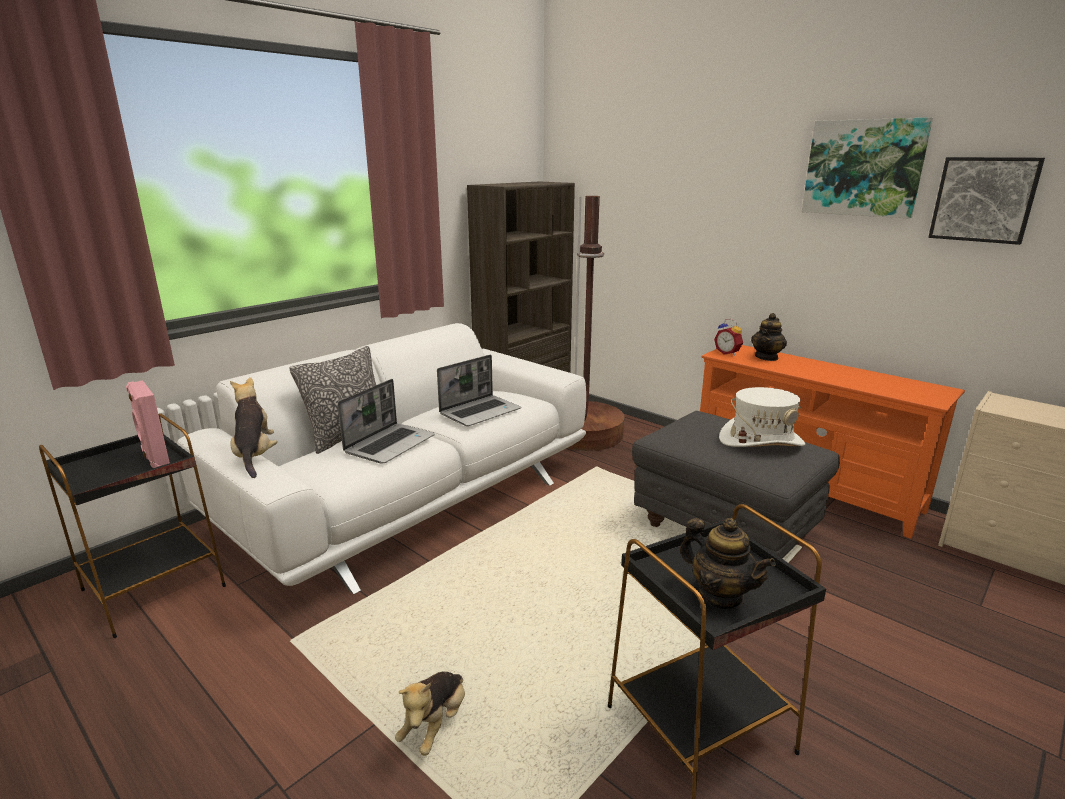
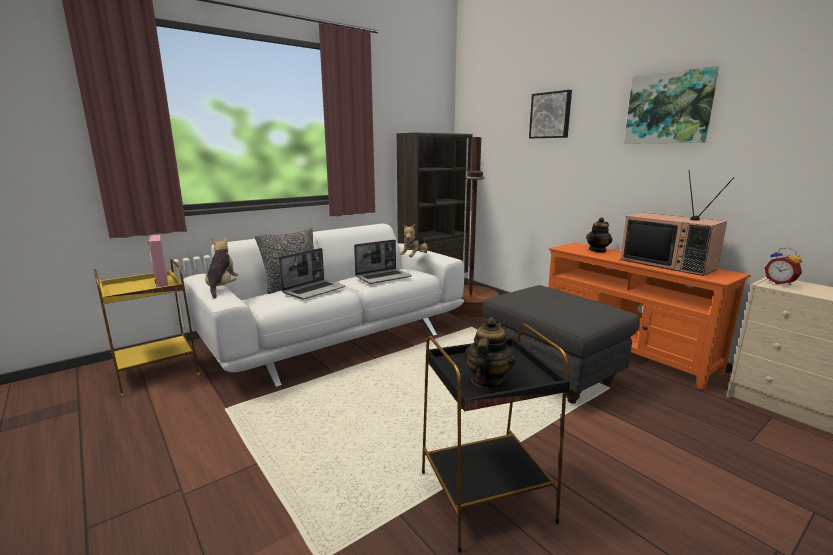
camera: 10 degrees right, 5 degrees down
black side table [39,413,226,638] -> yellow side table [94,259,199,396]
plush toy [395,672,465,755] -> plush toy moved to [400,224,428,257]
teapot [680,518,776,609] -> teapot turned 120 degrees counterclockwise [465,317,516,388]
alarm clock [714,319,743,356] -> alarm clock moved to [765,248,802,286]
white hat [719,387,805,447] -> none
picture [928,157,1045,245] -> picture moved to [529,90,572,138]
none -> television [620,170,734,276]

